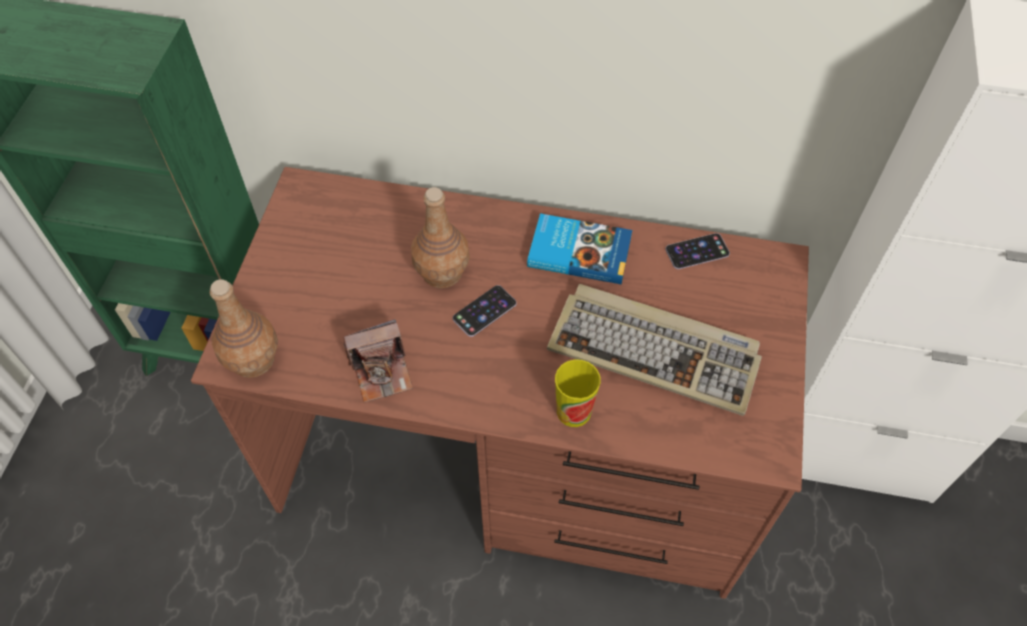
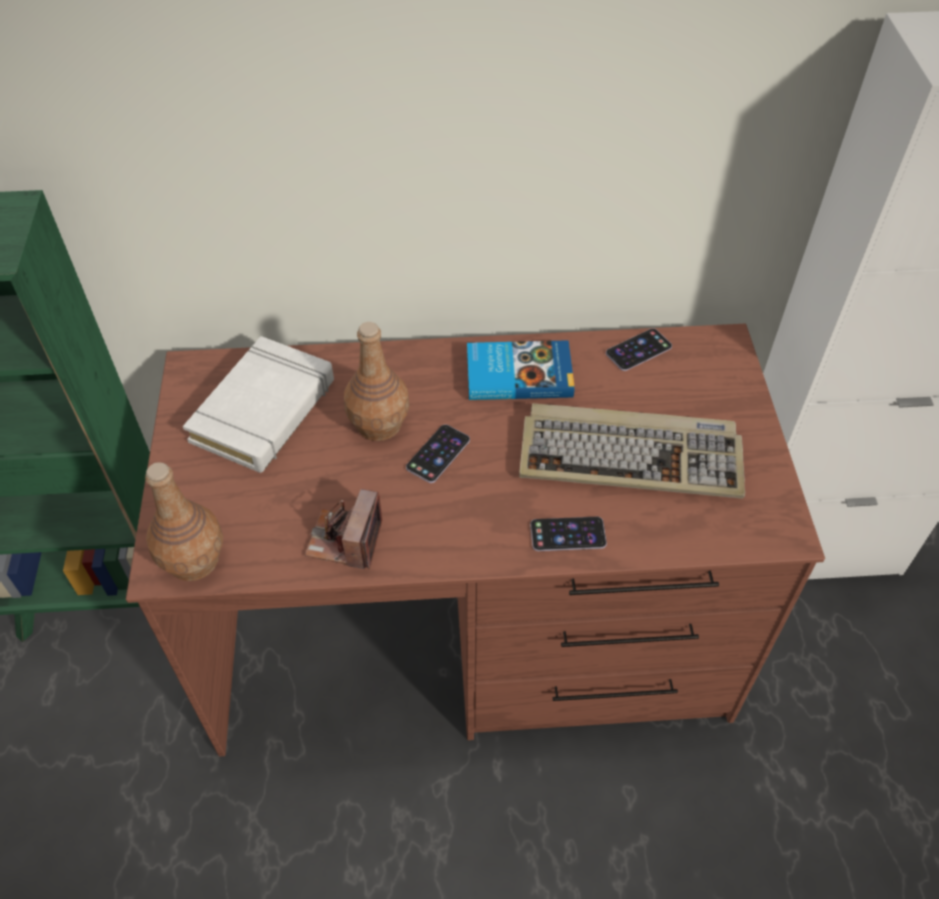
camera: 15 degrees left, 5 degrees down
camera [343,319,413,402] -> camera turned 135 degrees clockwise [304,489,382,570]
cup [555,359,601,427] -> phone [530,517,607,551]
none -> white book [183,336,334,473]

